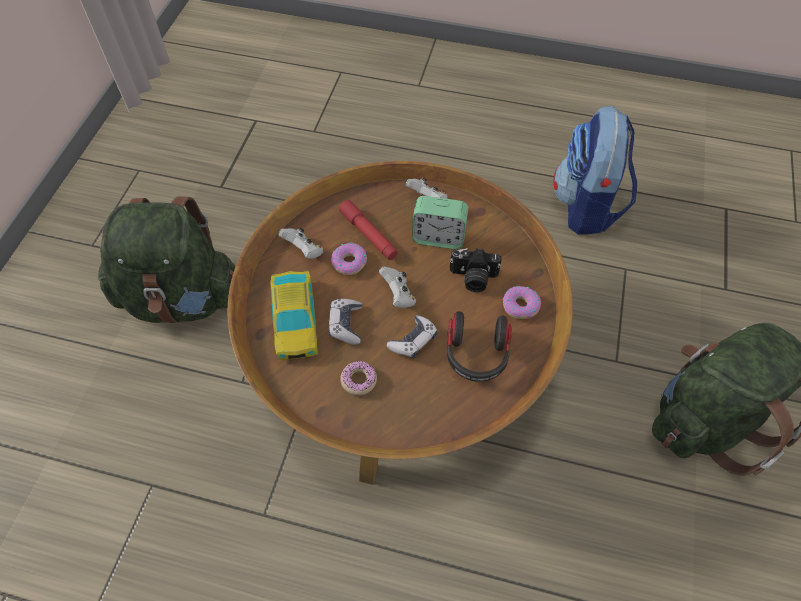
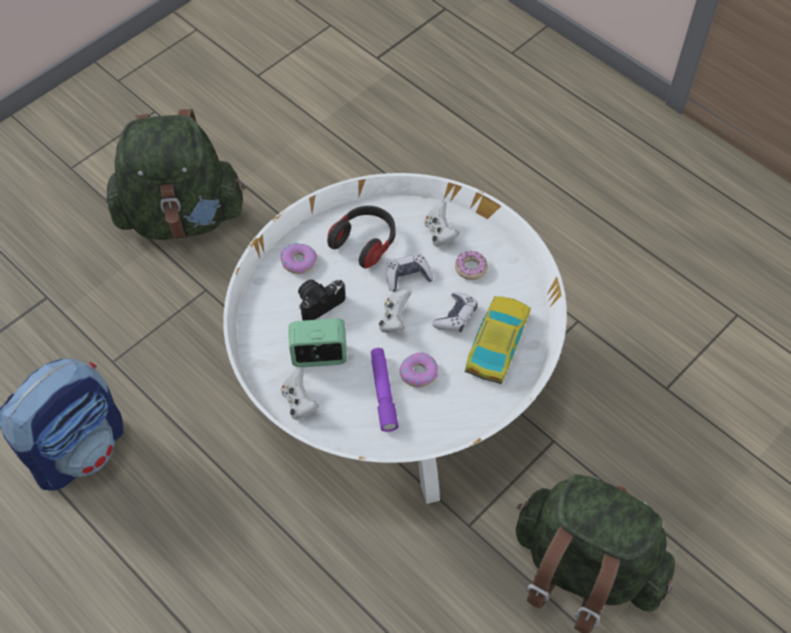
camera: 150 degrees left, 0 degrees up
brown coffee table [228,161,573,485] -> white coffee table [223,173,567,504]
white game controller [279,228,323,259] -> white game controller moved to [424,201,459,247]
red flashlight [339,200,398,260] -> purple flashlight [371,348,399,432]
alarm clock [412,196,468,249] -> alarm clock turned 45 degrees counterclockwise [289,318,347,367]
camera [450,248,502,292] -> camera turned 75 degrees counterclockwise [298,279,345,321]

